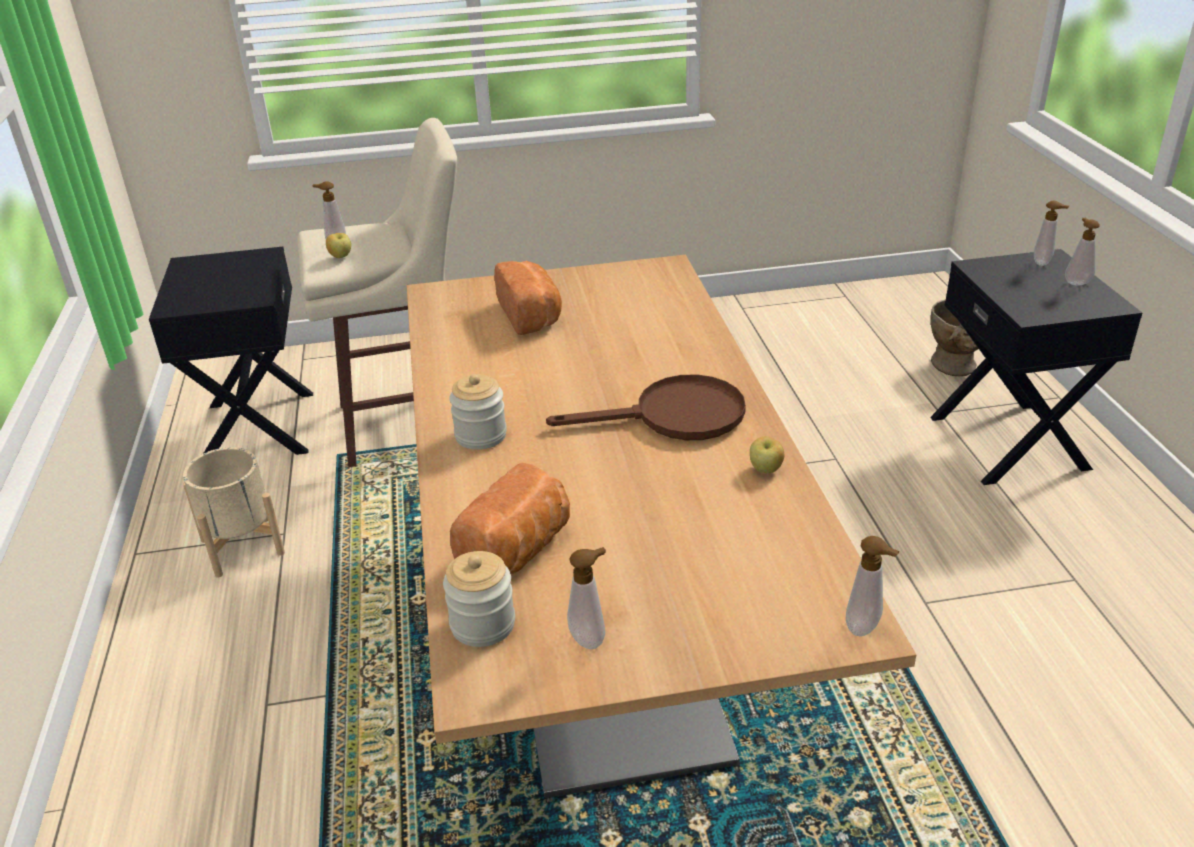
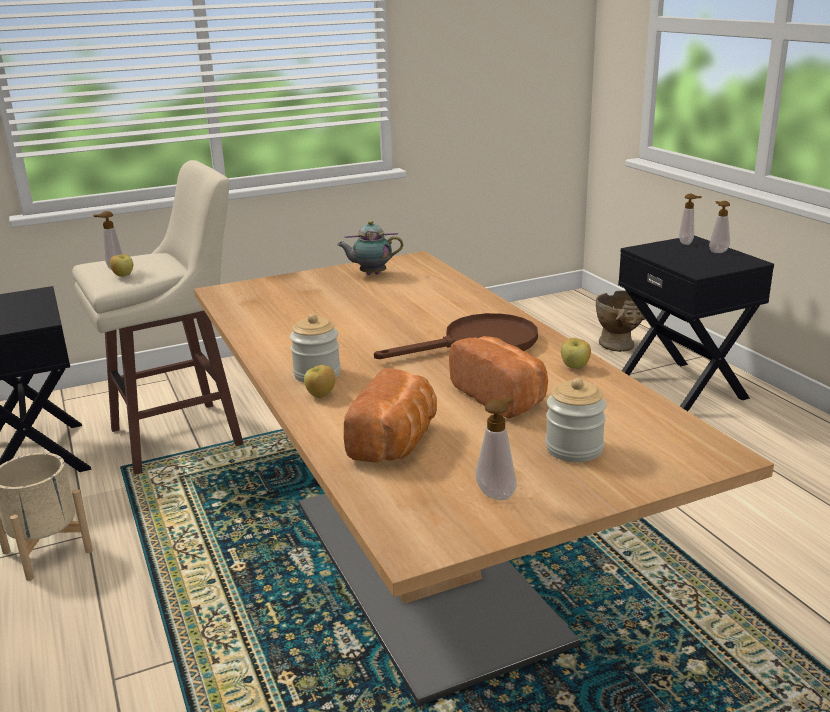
camera: 15 degrees left, 10 degrees down
jar [443,551,515,647] -> jar moved to [545,378,606,462]
bread [494,261,562,335] -> bread moved to [449,336,548,418]
soap dispenser [846,536,900,636] -> none
none -> apple [304,365,335,398]
none -> teapot [337,220,403,275]

